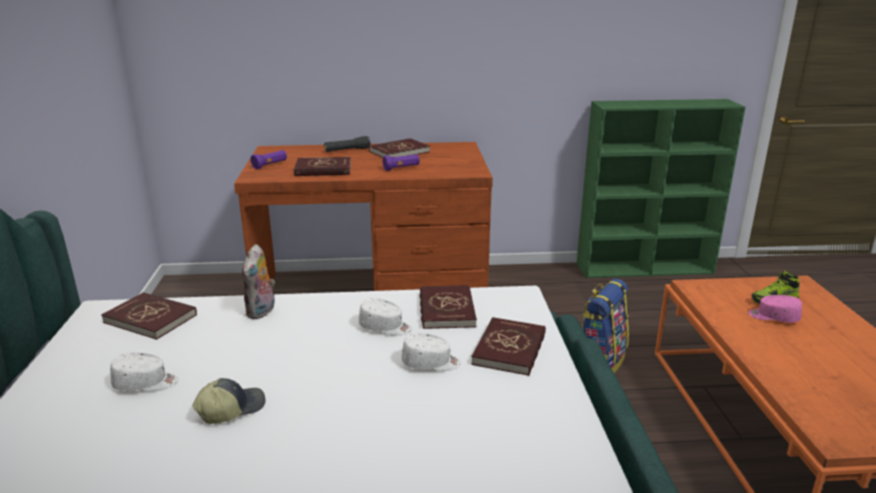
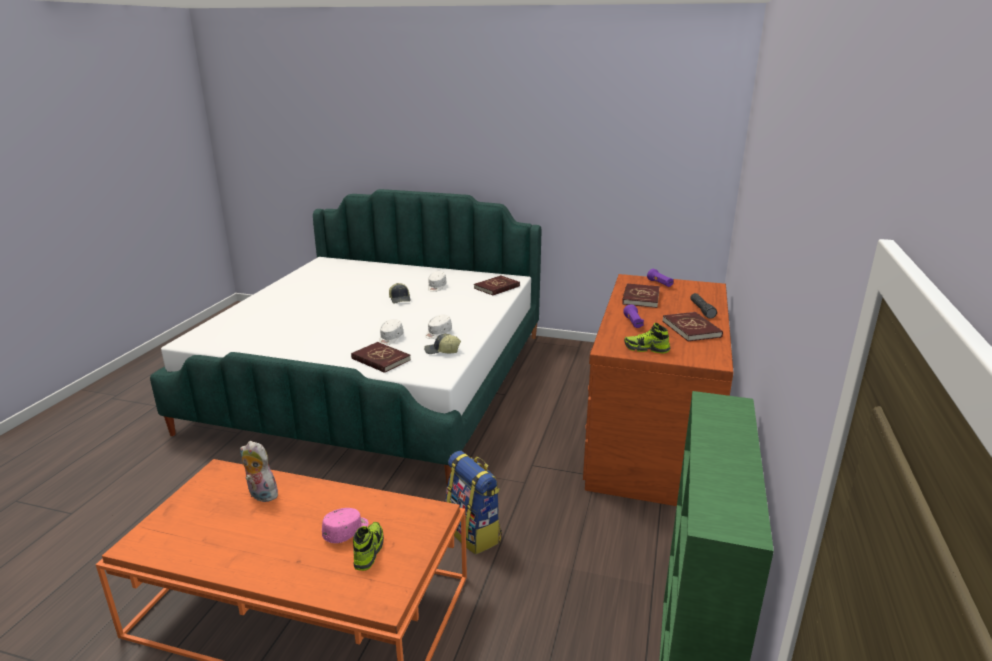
camera: 110 degrees right, 0 degrees up
plush toy [242,244,275,319] -> plush toy moved to [240,441,279,502]
red book [420,285,477,329] -> cap [424,334,461,354]
none -> shoe [624,323,670,353]

